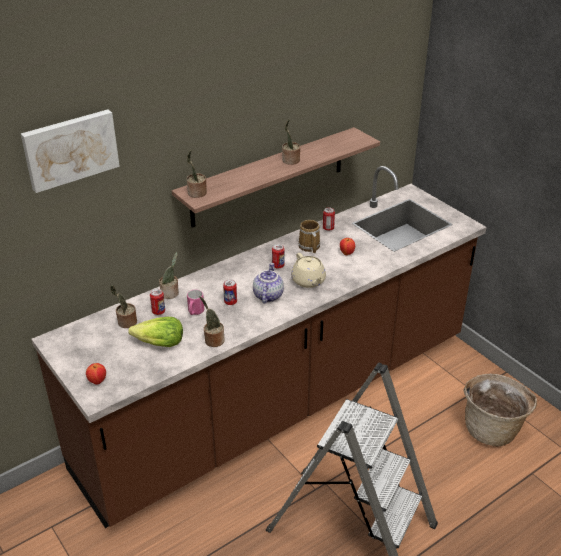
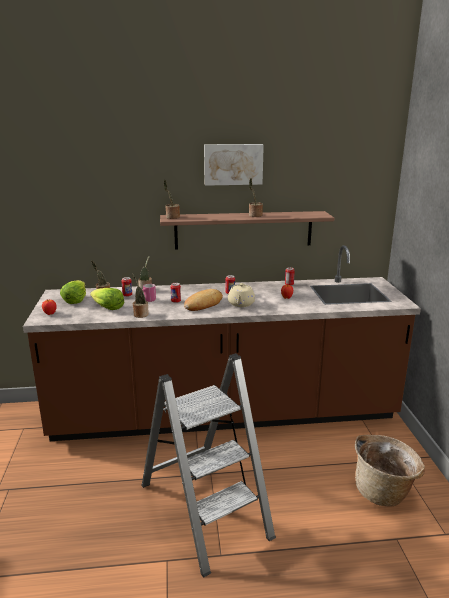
camera: 30 degrees right, 15 degrees down
picture [21,109,120,193] -> picture moved to [204,144,264,186]
teapot [253,263,284,304] -> bread [184,289,223,311]
mug [298,220,320,253] -> none
none -> lettuce [60,280,86,304]

